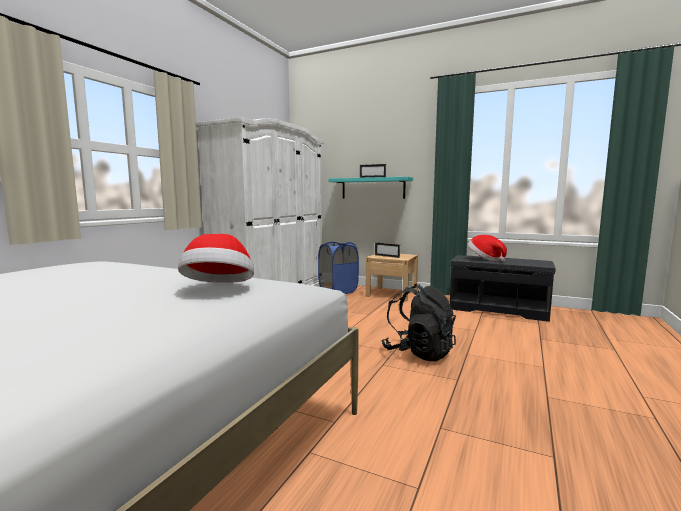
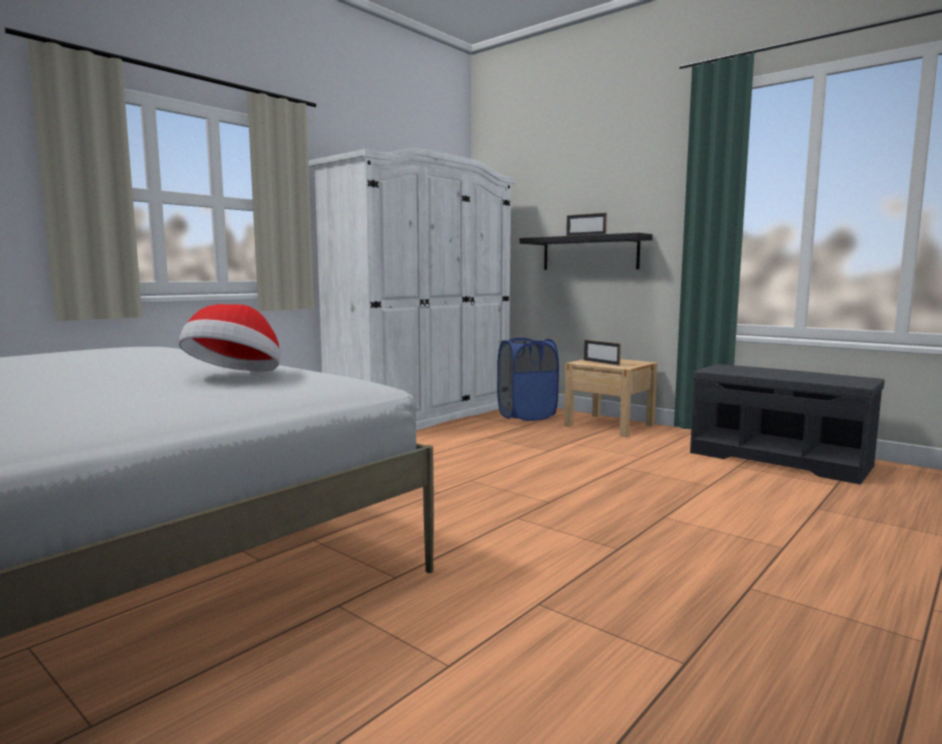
camera: 15 degrees right, 0 degrees up
turquoise shelf [328,177,413,199] -> black shelf [519,233,653,270]
black backpack [381,284,456,361] -> none
hat [468,235,507,261] -> none

